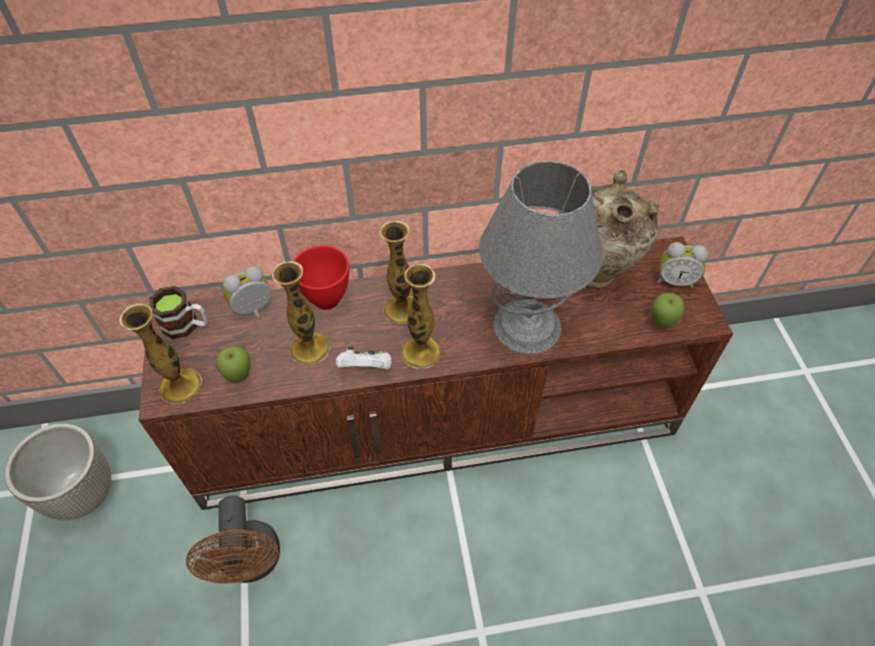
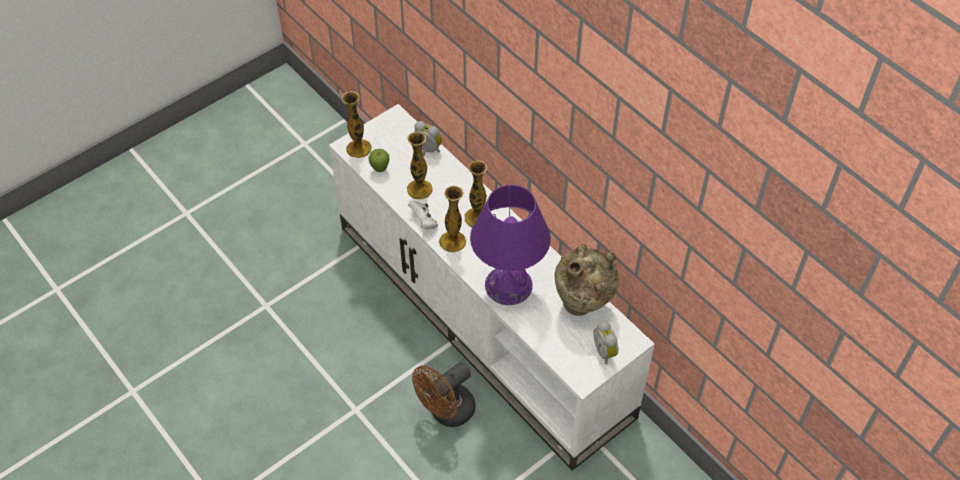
camera: 60 degrees right, 0 degrees up
planter [4,423,112,520] -> none
brown tv stand [139,236,733,510] -> white tv stand [329,104,655,471]
mug [149,286,208,339] -> none
brown fan [186,496,280,584] -> brown fan moved to [412,362,476,427]
red bowl [294,245,349,310] -> none
grey table lamp [479,160,602,354] -> purple table lamp [470,185,551,305]
apple [652,293,684,328] -> none

